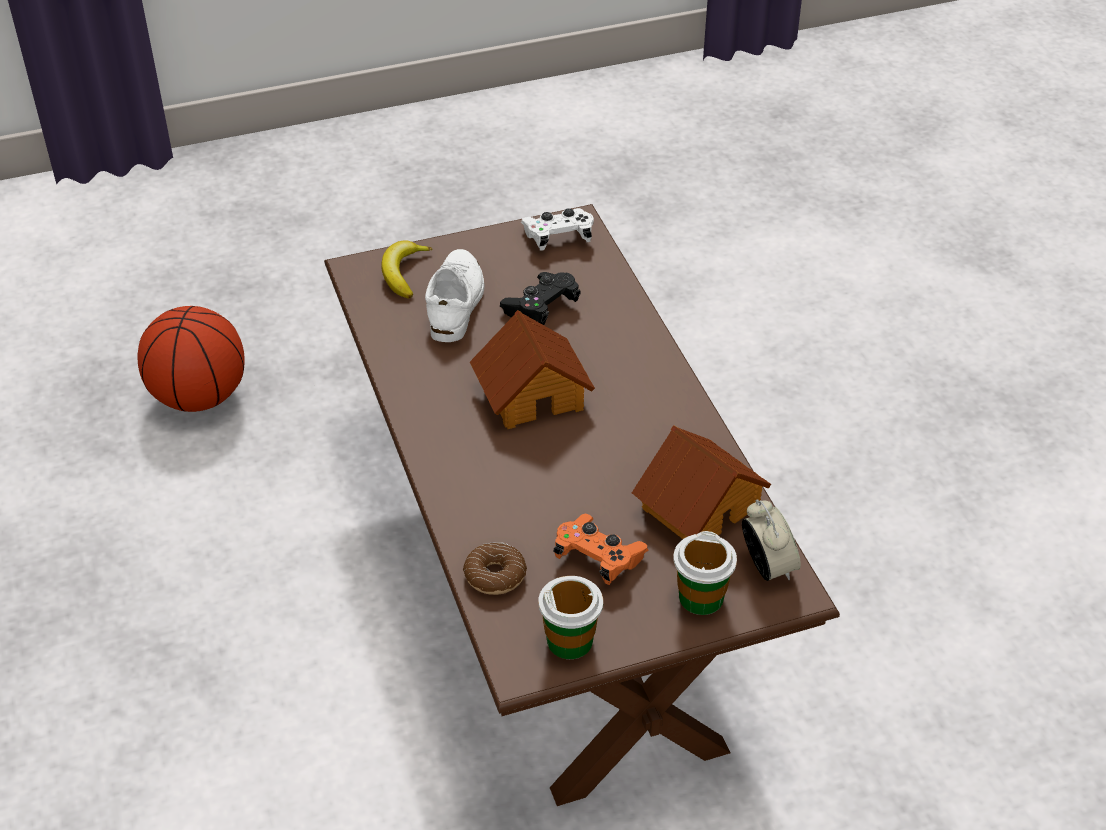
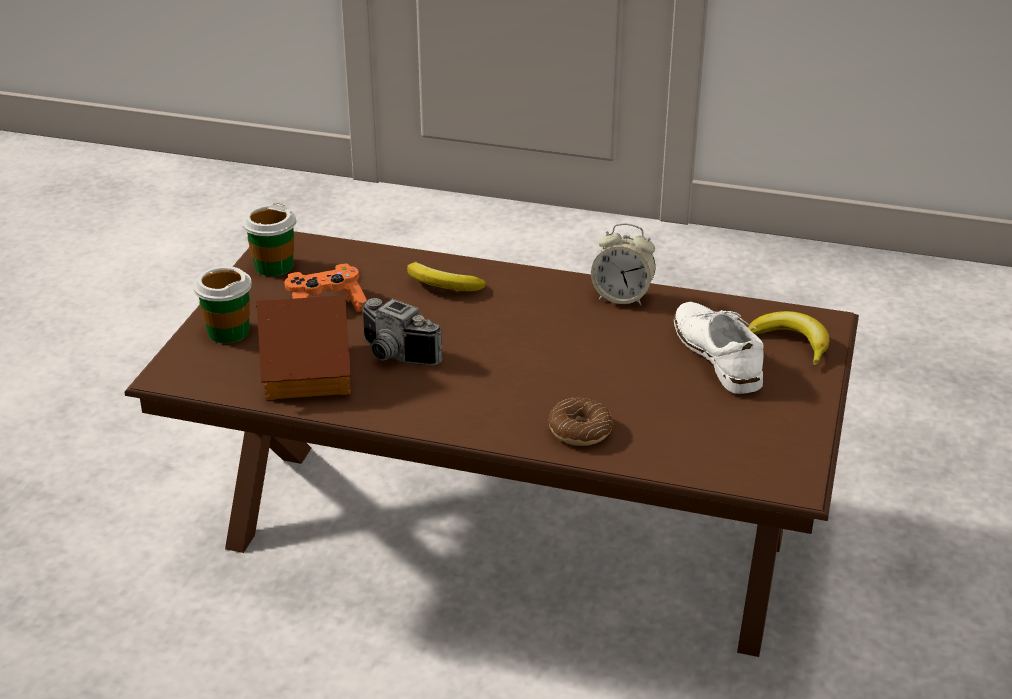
camera: 125 degrees right, 10 degrees down
basketball [137,306,245,412] -> none
white shoe [425,249,484,342] -> white shoe turned 150 degrees counterclockwise [674,302,764,394]
donut [463,542,527,595] -> donut moved to [548,398,613,446]
toy house [470,310,595,429] -> none
black game controller [500,272,581,325] -> none
white game controller [521,208,594,251] -> none
alarm clock [742,499,801,581] -> alarm clock moved to [591,223,655,306]
none -> camera [362,298,442,365]
none -> banana [407,261,486,291]

